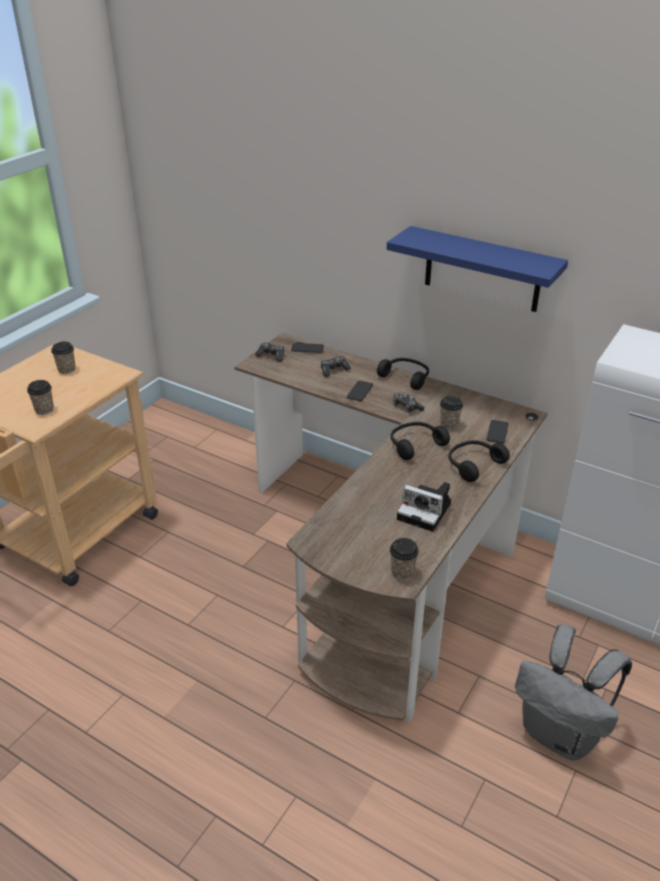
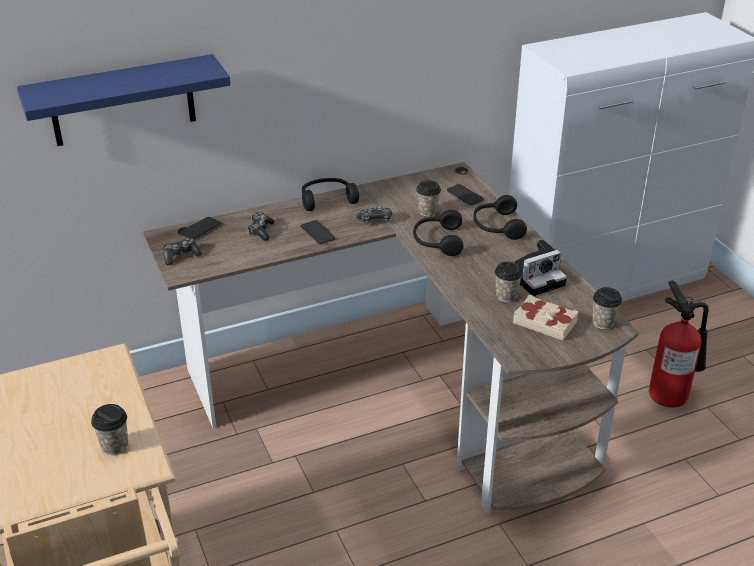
camera: 55 degrees left, 0 degrees up
cup [51,342,75,374] -> cup moved to [495,261,523,302]
blue shelf [387,226,568,312] -> blue shelf moved to [17,54,230,146]
grey backpack [515,624,632,760] -> fire extinguisher [649,281,709,407]
none -> beige book [513,294,579,341]

